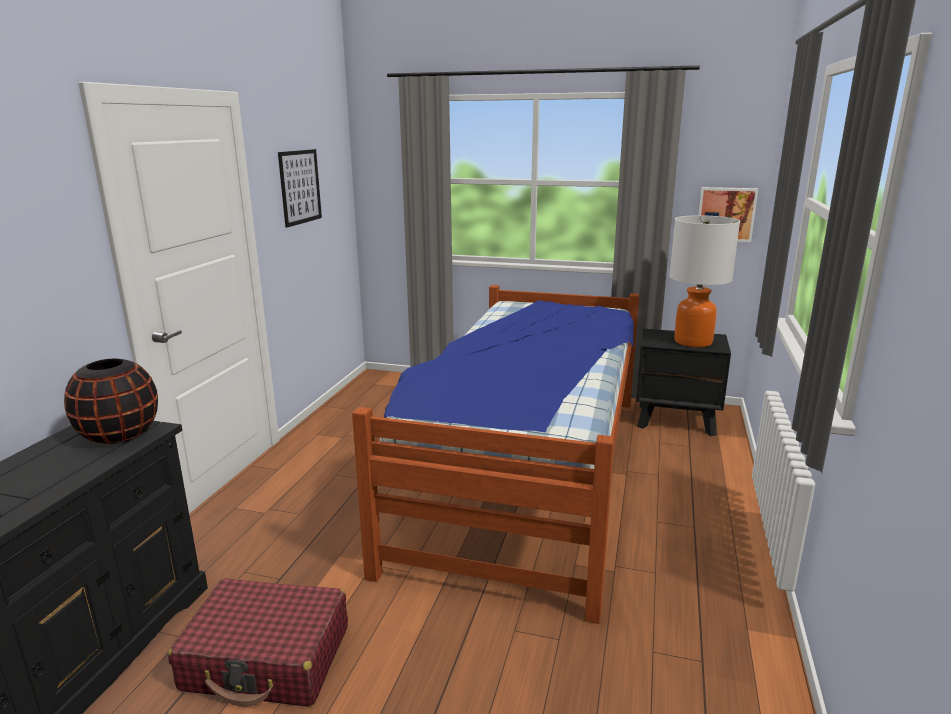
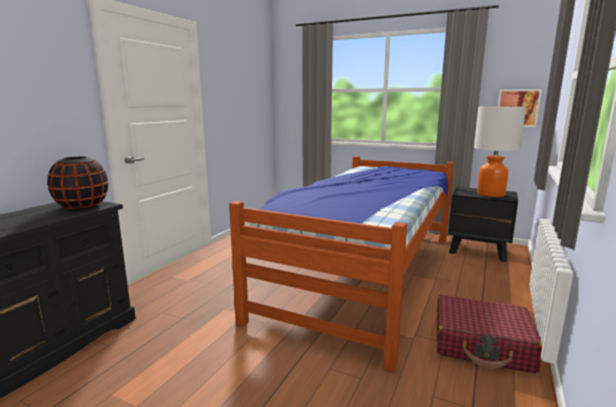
camera: 10 degrees right, 5 degrees down
red suitcase [168,578,348,707] -> red suitcase moved to [437,295,542,373]
picture [278,149,322,228] -> none

